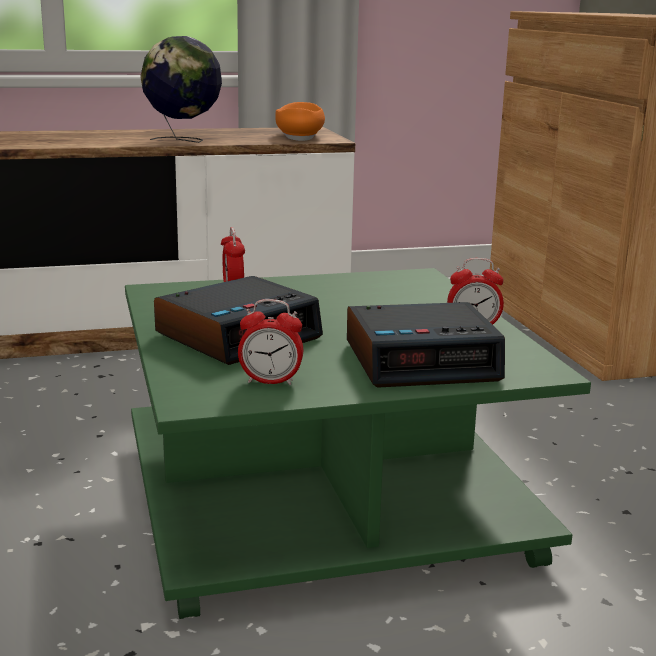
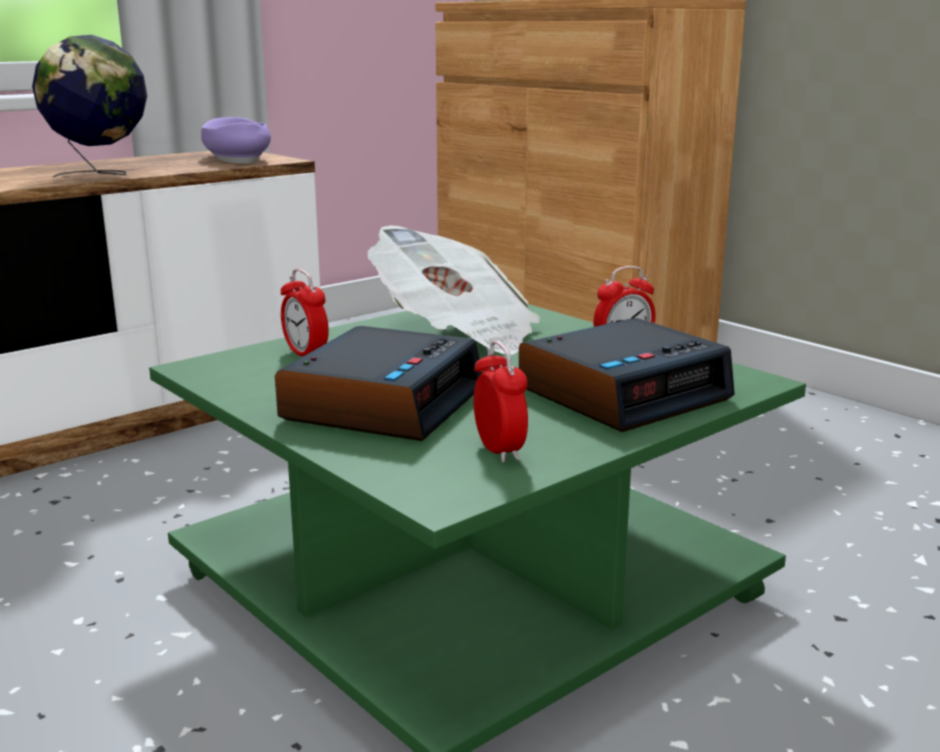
camera: 25 degrees left, 0 degrees up
alarm clock [238,299,303,385] -> alarm clock turned 90 degrees counterclockwise [473,341,528,463]
orange bowl [275,102,325,141] -> purple bowl [201,117,271,164]
none -> newspaper [367,226,540,355]

